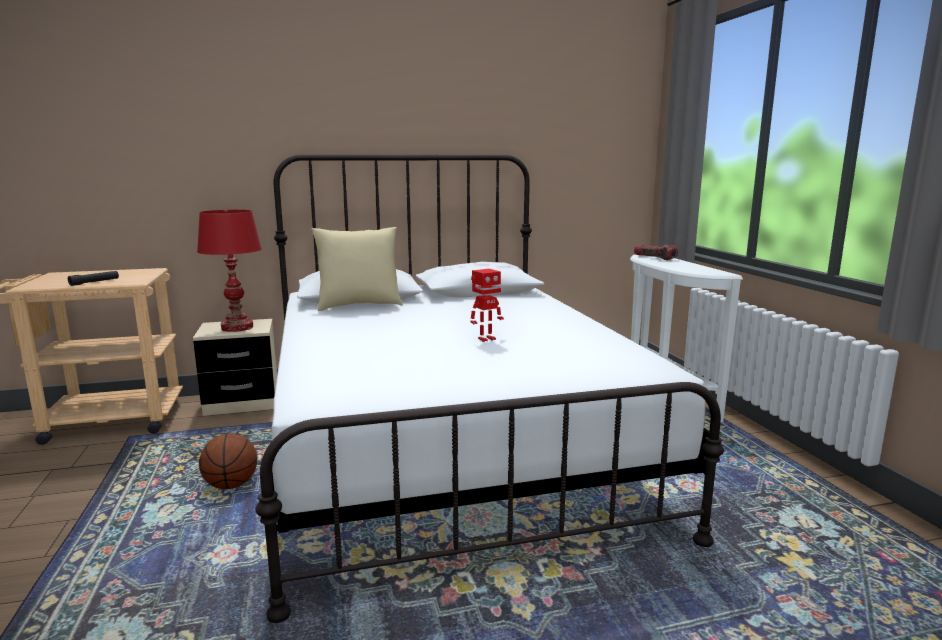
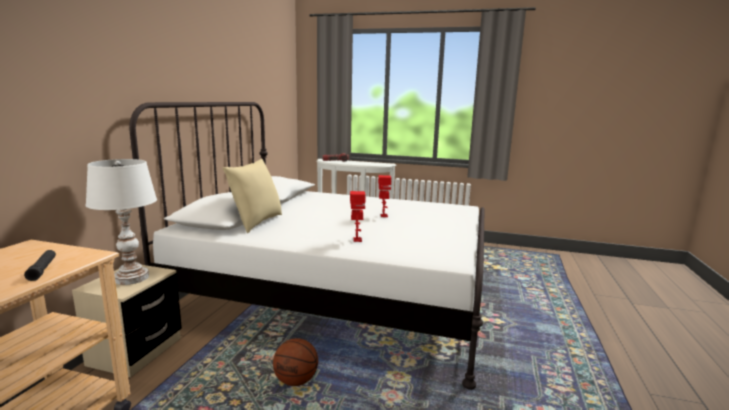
camera: 60 degrees left, 0 degrees up
red table lamp [197,209,262,332] -> white table lamp [85,159,157,285]
none -> toy robot [350,191,366,242]

